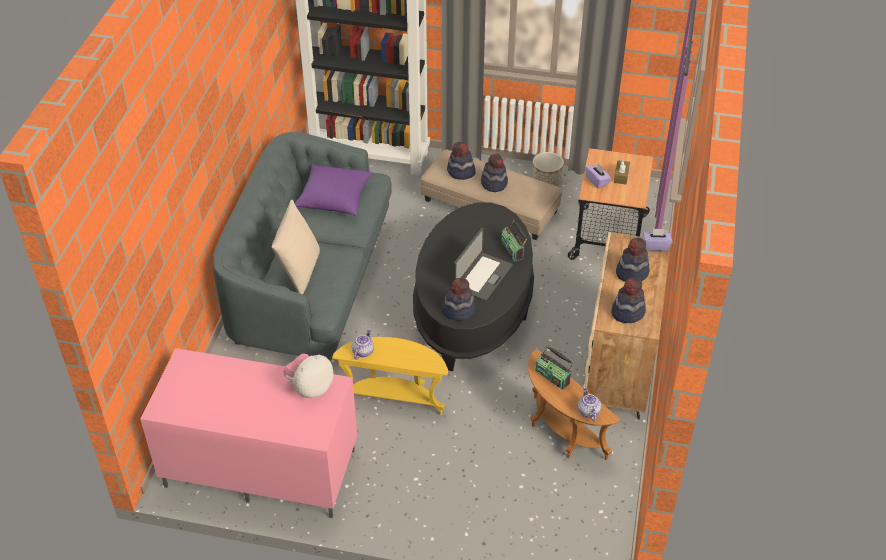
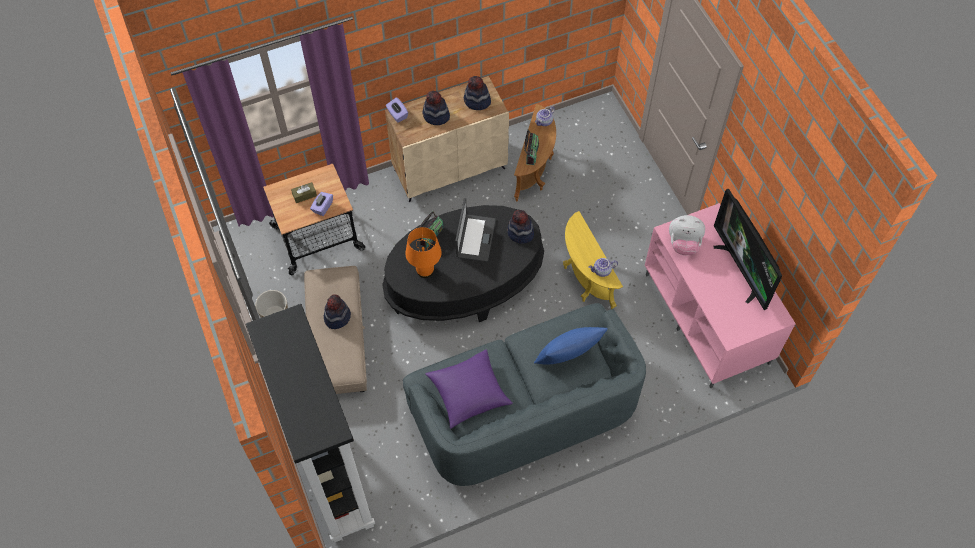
camera: 125 degrees left, 15 degrees up
beige pillow [271,200,320,294] -> blue pillow [534,327,608,365]
hat [447,142,476,180] -> none
laptop [454,228,513,301] -> laptop turned 105 degrees clockwise [455,198,496,262]
none -> orange table lamp [405,227,442,278]
none -> television [714,189,783,310]

